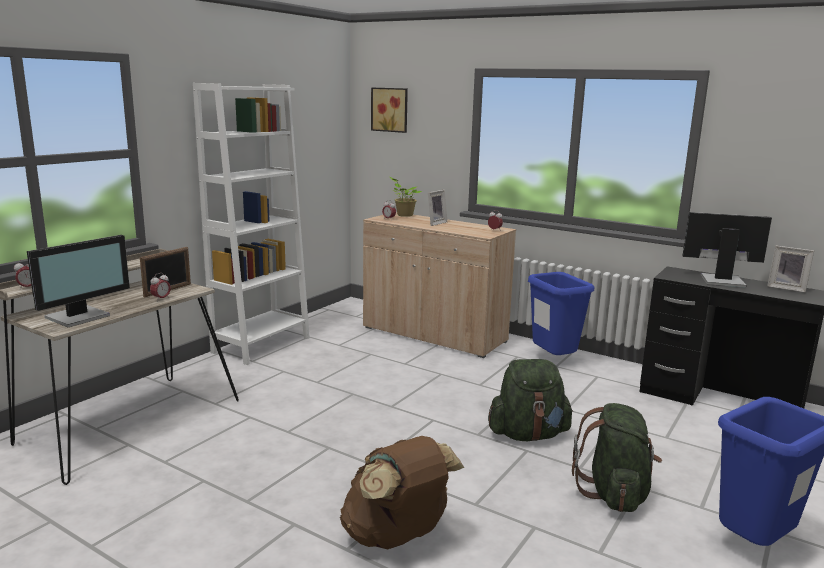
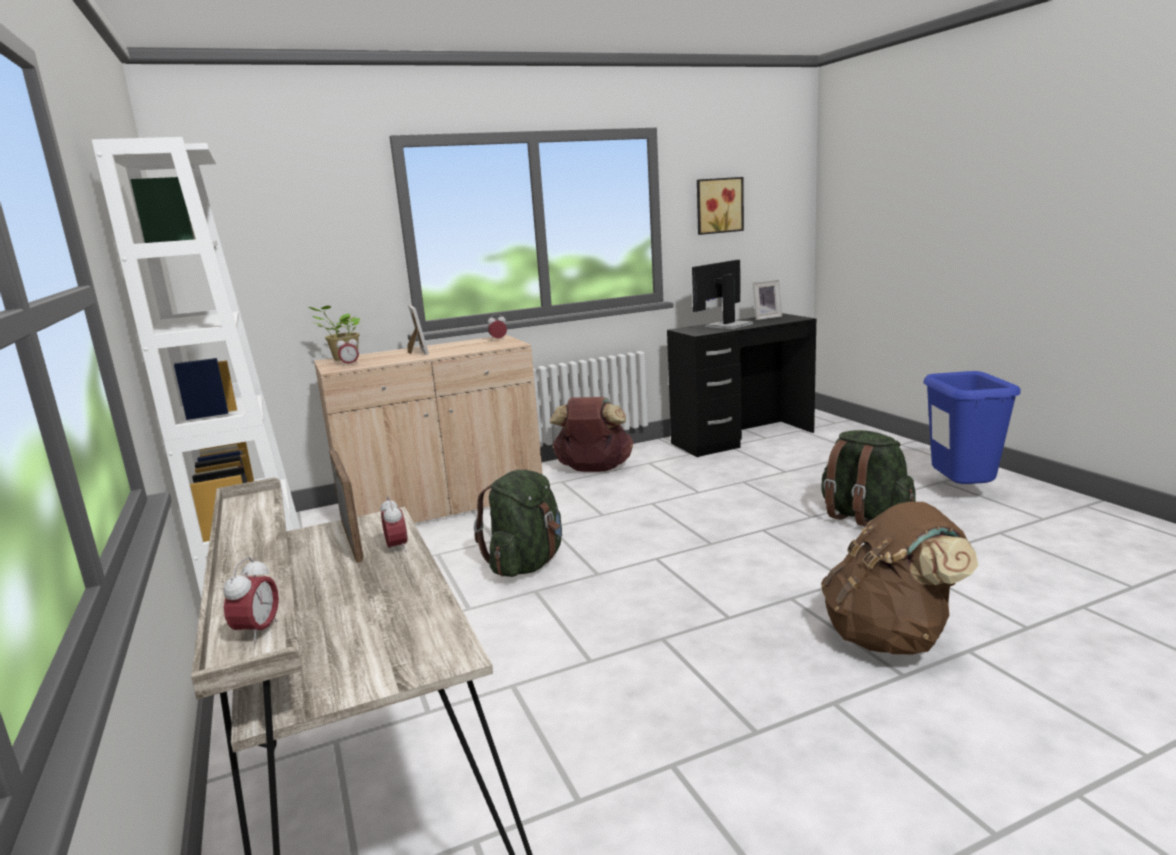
camera: 55 degrees left, 0 degrees up
monitor [27,235,130,327] -> none
picture [371,88,408,133] -> picture moved to [697,177,744,235]
green backpack [488,359,573,441] -> green backpack moved to [474,470,562,577]
blue trash can [528,272,594,355] -> brown backpack [550,397,634,472]

